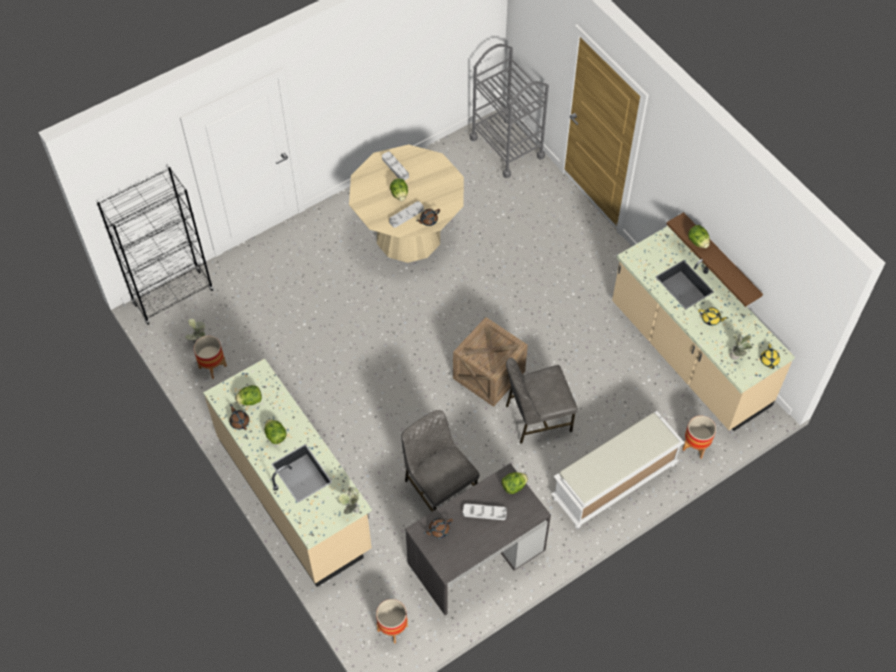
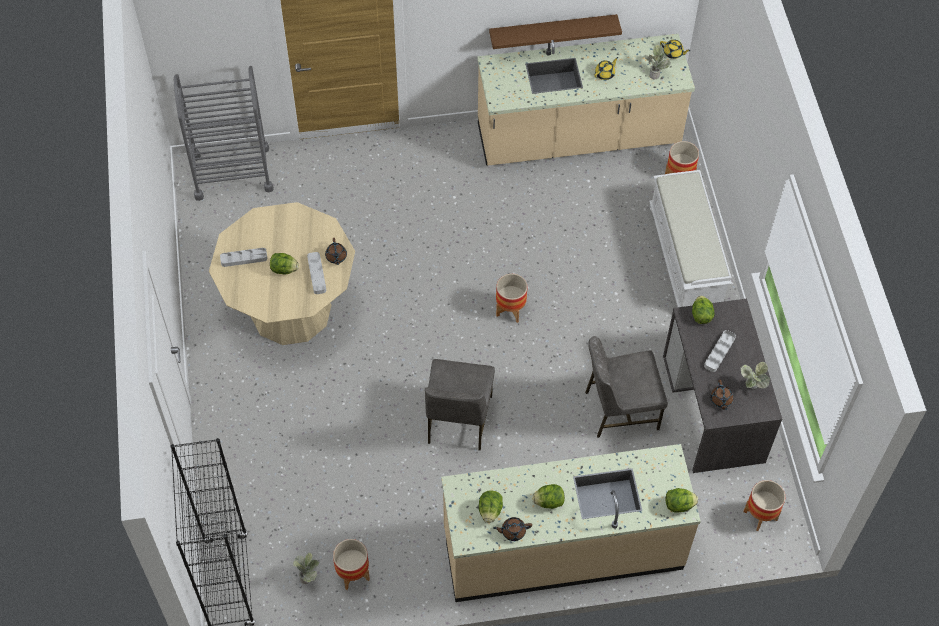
camera: 65 degrees left, 0 degrees up
potted plant [337,487,359,514] -> potted plant moved to [741,362,770,389]
crate [453,317,528,407] -> planter [496,274,527,323]
grey chair [506,358,578,444] -> grey chair moved to [425,359,495,451]
lettuce [688,225,710,248] -> lettuce moved to [666,488,698,513]

